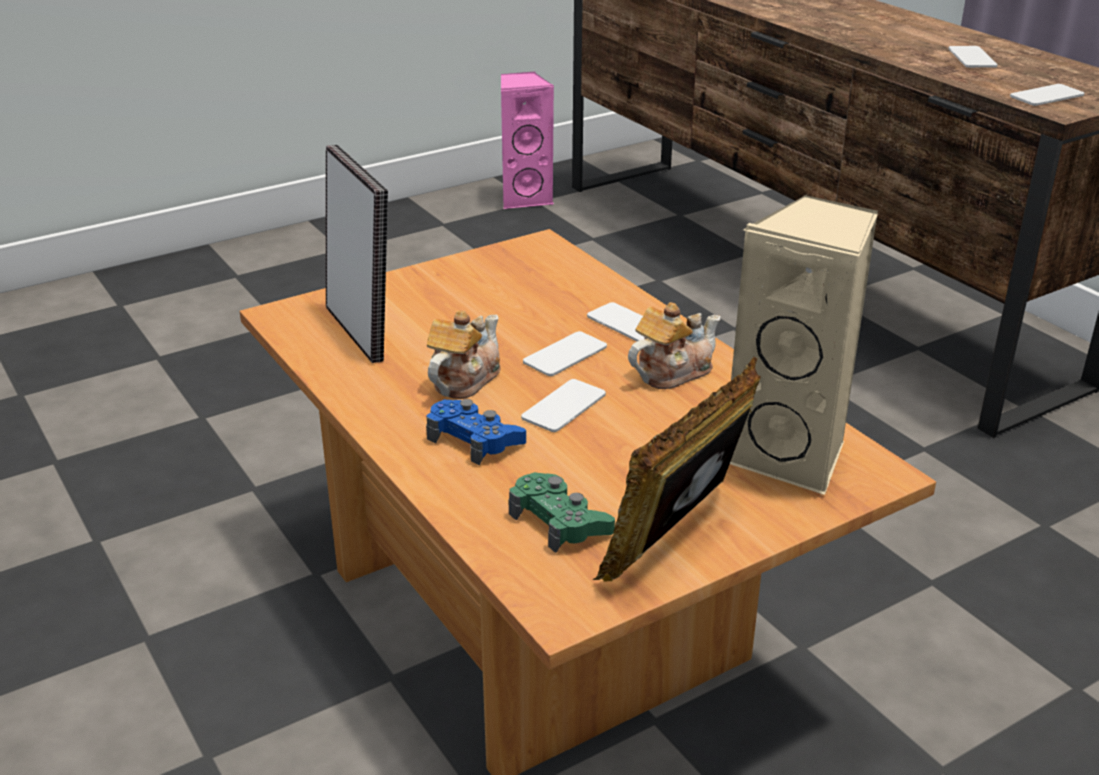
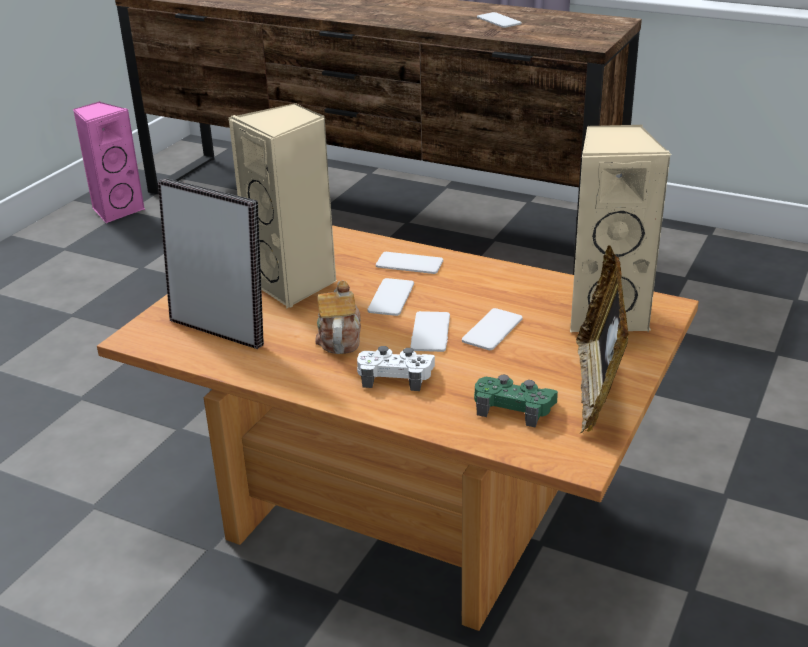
camera: 30 degrees left, 0 degrees up
blue game controller [426,399,526,465] -> white game controller [357,346,435,391]
teapot [628,302,721,389] -> none
phone [1010,84,1084,106] -> phone moved to [462,308,523,350]
none -> beige speaker [229,103,337,309]

